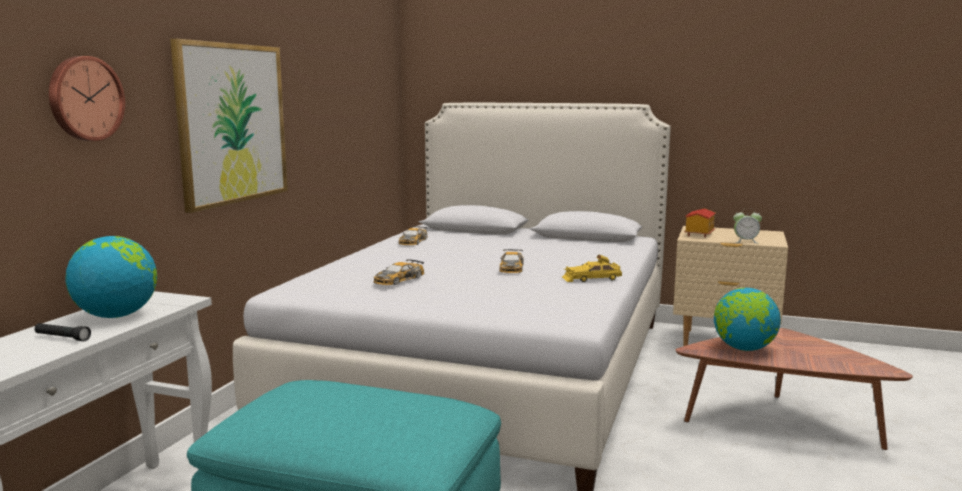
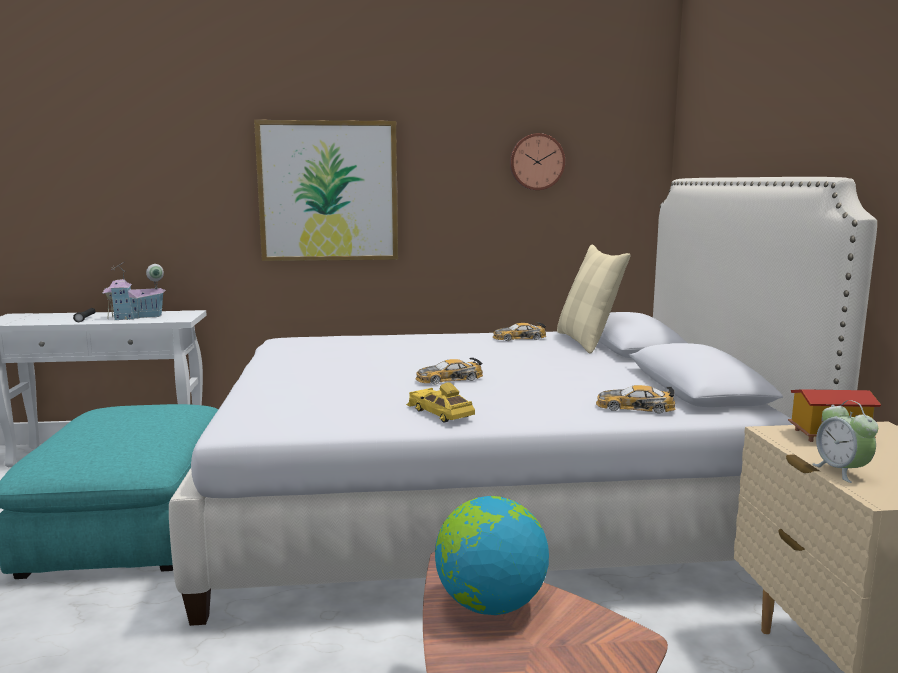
camera: 65 degrees right, 0 degrees up
wall clock [49,56,125,141] -> wall clock moved to [510,133,565,190]
globe [65,236,157,318] -> toy house [102,261,166,320]
toy car [374,259,424,285] -> toy car moved to [596,385,676,414]
none -> beige pillow [557,245,630,354]

